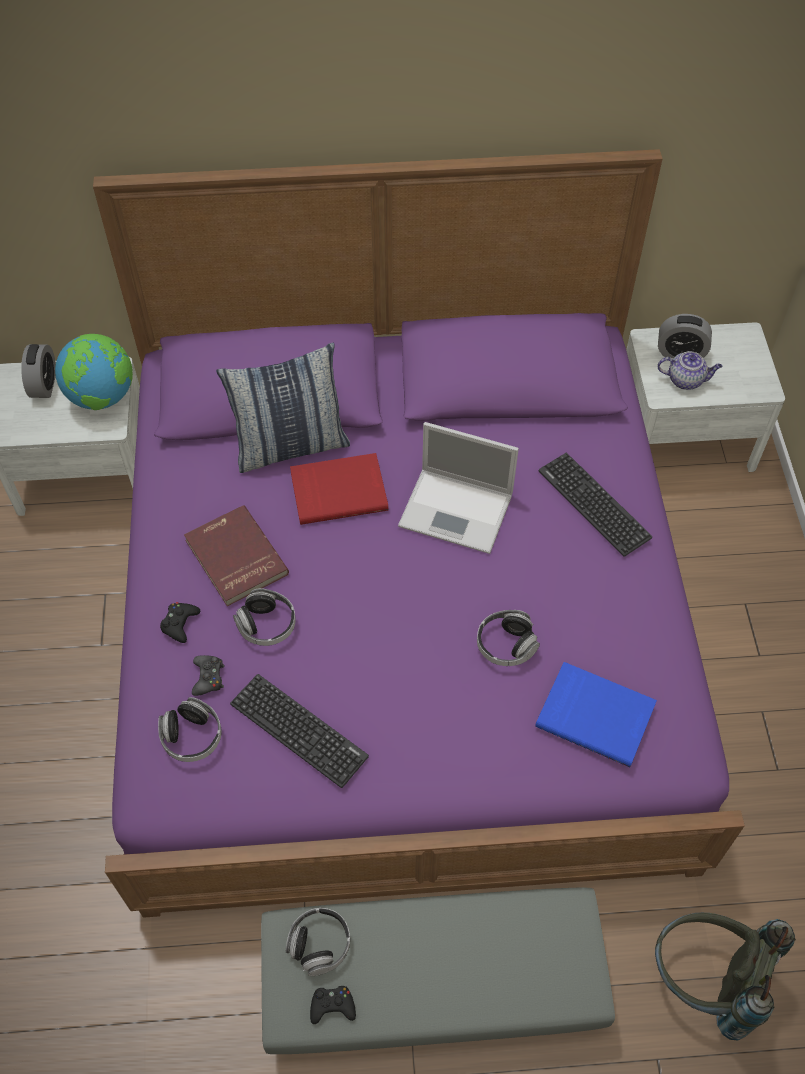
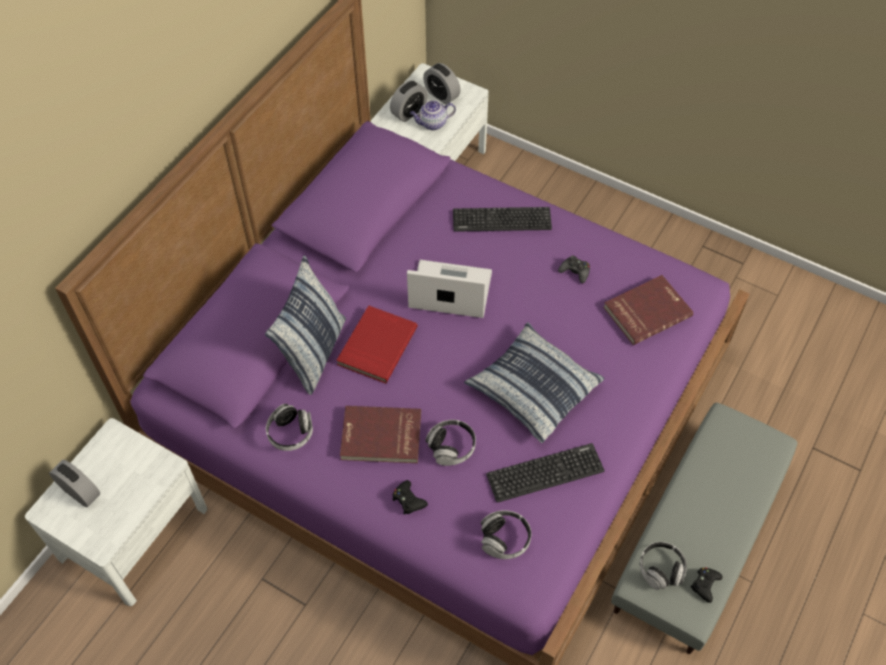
camera: 55 degrees left, 0 degrees up
globe [55,334,133,410] -> none
black game controller [192,655,225,696] -> black game controller moved to [558,255,590,283]
laptop [398,422,519,554] -> laptop turned 135 degrees counterclockwise [407,260,492,318]
headphones [477,610,540,666] -> headphones moved to [266,404,313,451]
blue book [535,662,657,767] -> red book [603,275,693,345]
grey backpack [655,913,796,1040] -> none
teapot [657,351,723,390] -> teapot turned 150 degrees counterclockwise [410,100,456,131]
none -> alarm clock [423,63,461,105]
none -> pillow [464,322,605,443]

